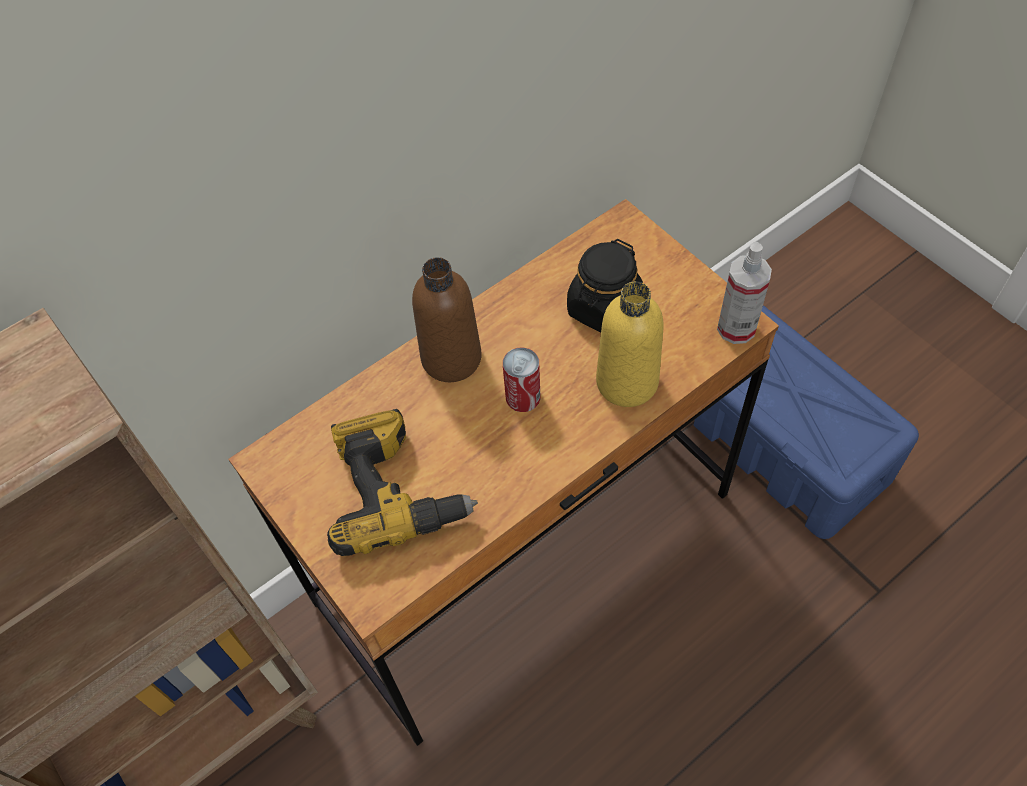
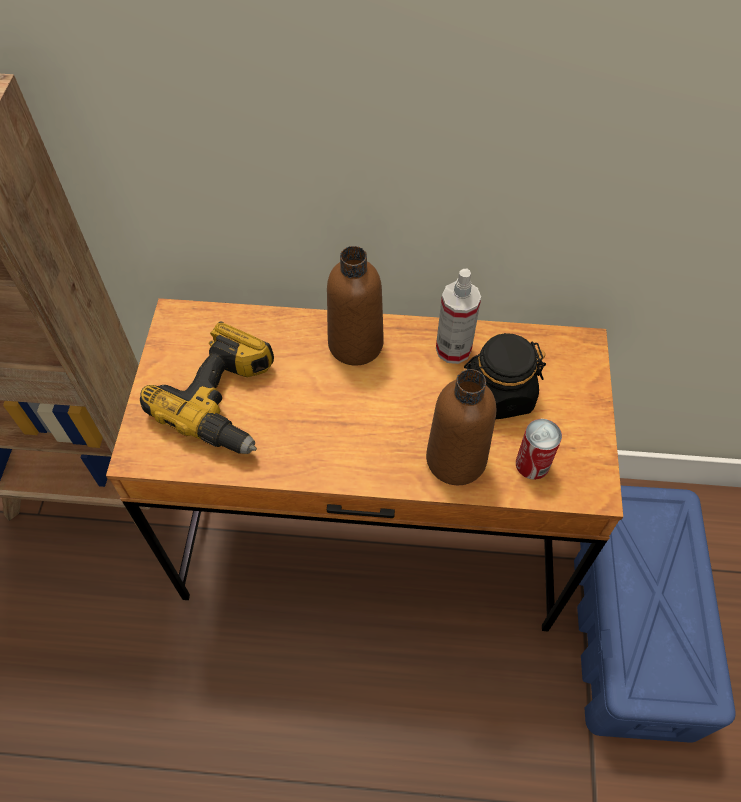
camera: 40 degrees right, 0 degrees up
can [503,347,541,412] -> can moved to [516,419,562,480]
yellow bottle [596,281,664,407] -> brown bottle [426,369,496,485]
spray bottle [717,242,772,344] -> spray bottle moved to [436,269,481,364]

